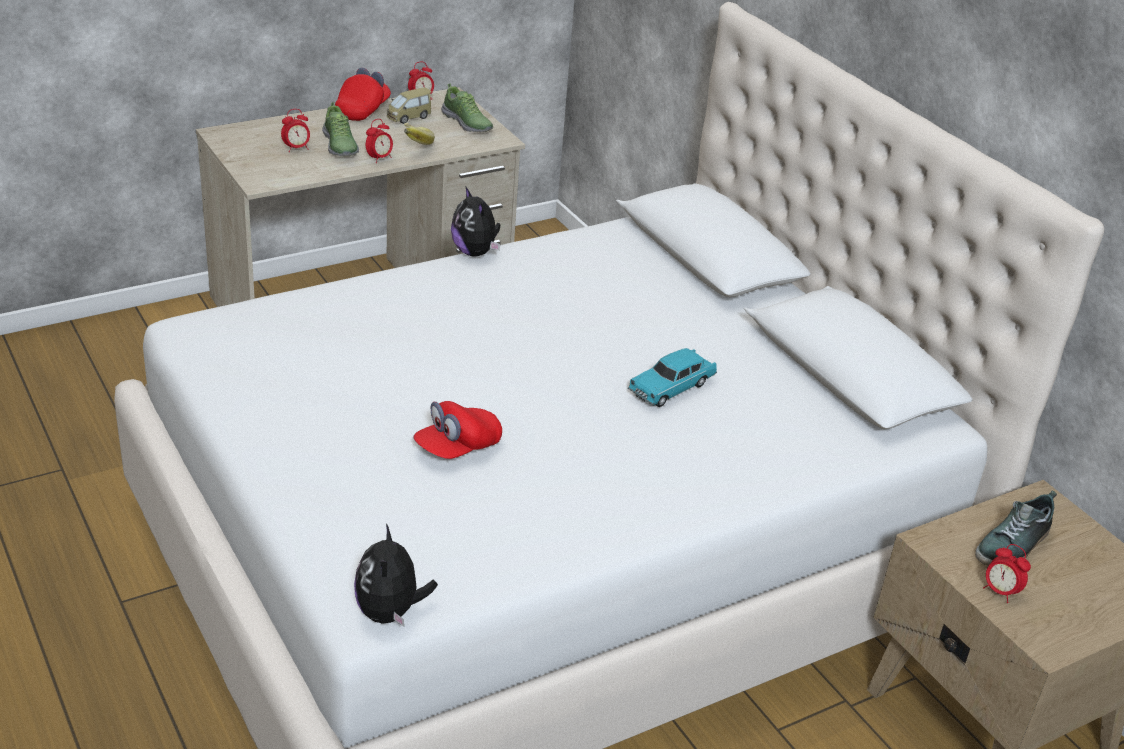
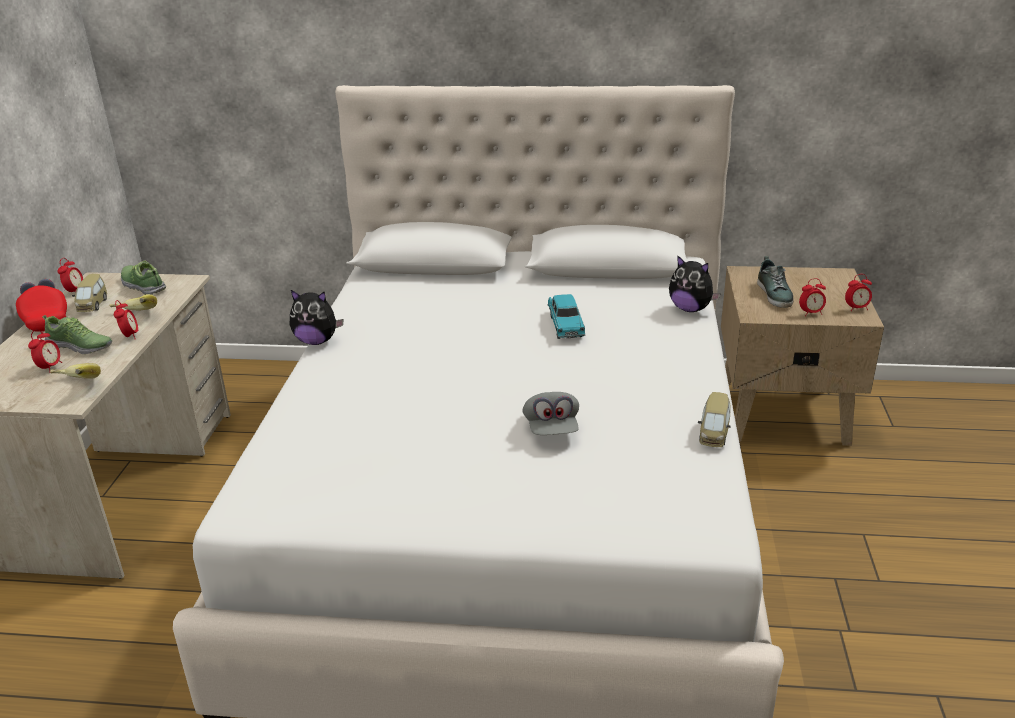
camera: 50 degrees left, 5 degrees down
plush toy [354,524,438,627] -> plush toy moved to [669,255,721,312]
red cap [413,401,502,459] -> grey cap [522,392,579,435]
shoe [441,83,493,132] -> shoe turned 135 degrees counterclockwise [121,260,167,295]
none -> banana [50,363,101,378]
none -> toy car [698,392,730,447]
none -> alarm clock [845,274,872,311]

